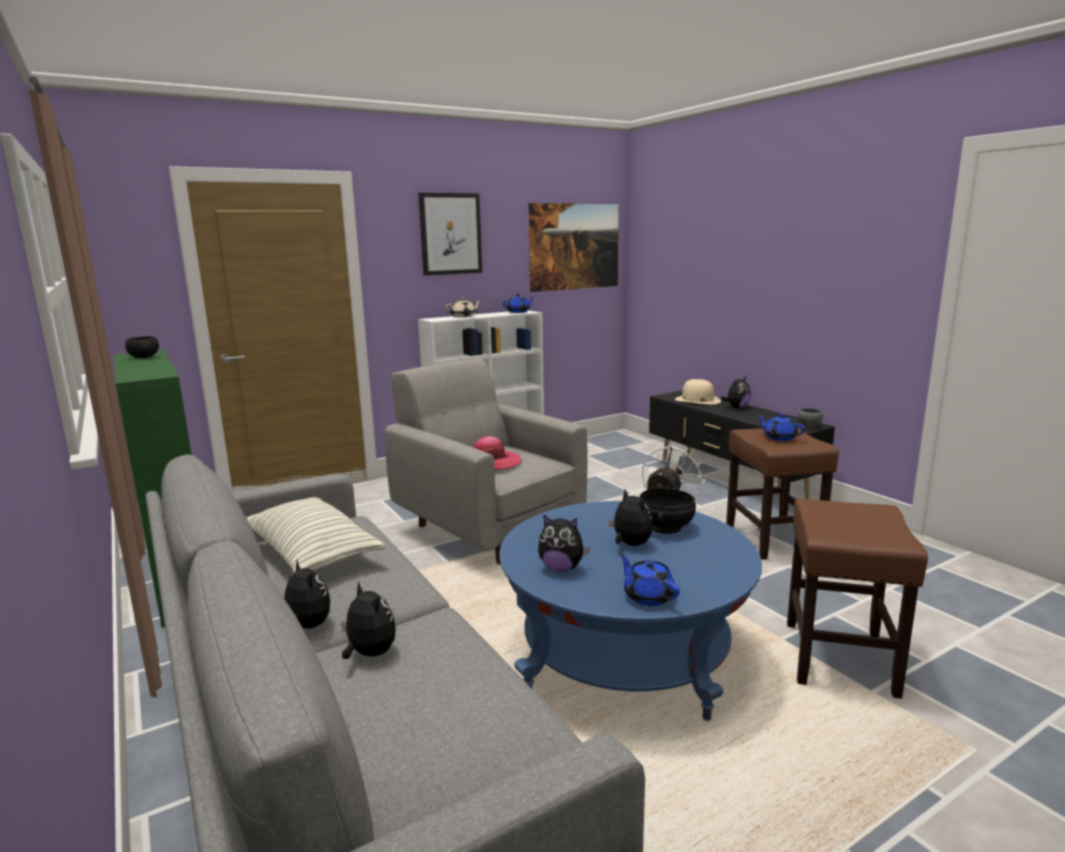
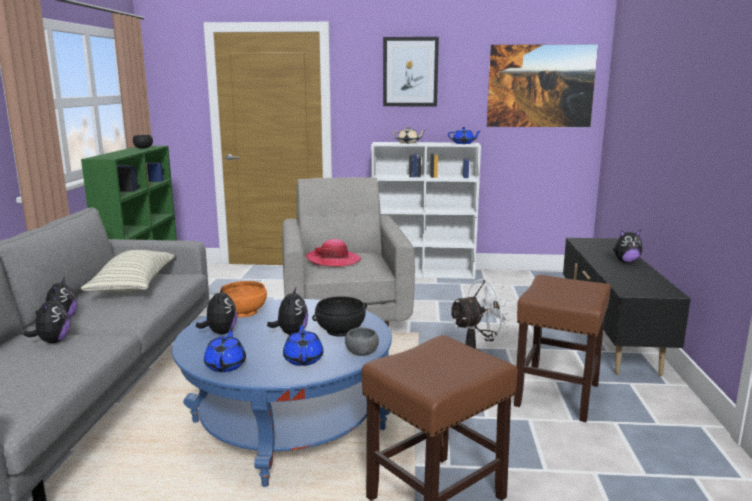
camera: 35 degrees right, 0 degrees up
plush toy [538,514,590,572] -> plush toy turned 150 degrees counterclockwise [196,286,237,334]
beige hat [675,379,721,404] -> none
blue teapot [757,414,805,441] -> blue teapot moved to [283,324,323,366]
grey bowl [797,408,823,427] -> grey bowl moved to [345,327,379,356]
none -> orange bowl [219,281,267,317]

